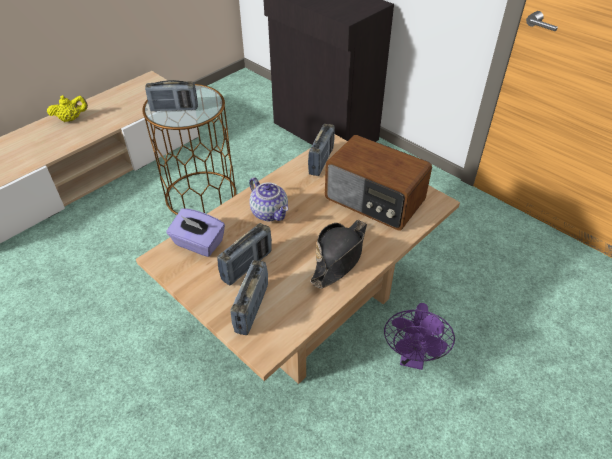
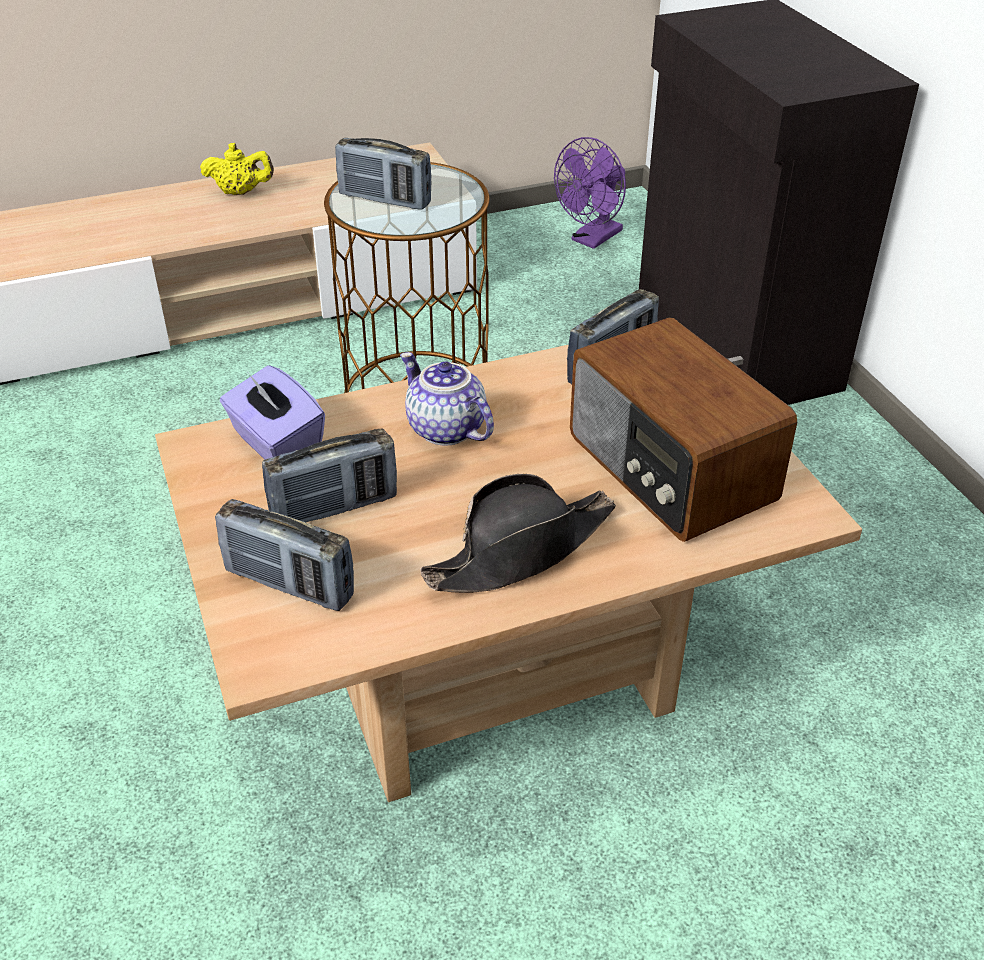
camera: 25 degrees right, 5 degrees down
radio [230,260,268,335] -> radio turned 105 degrees counterclockwise [215,499,354,611]
teapot [249,177,288,221] -> teapot turned 150 degrees clockwise [400,352,494,445]
purple fan [384,303,455,370] -> purple fan moved to [554,137,626,249]

